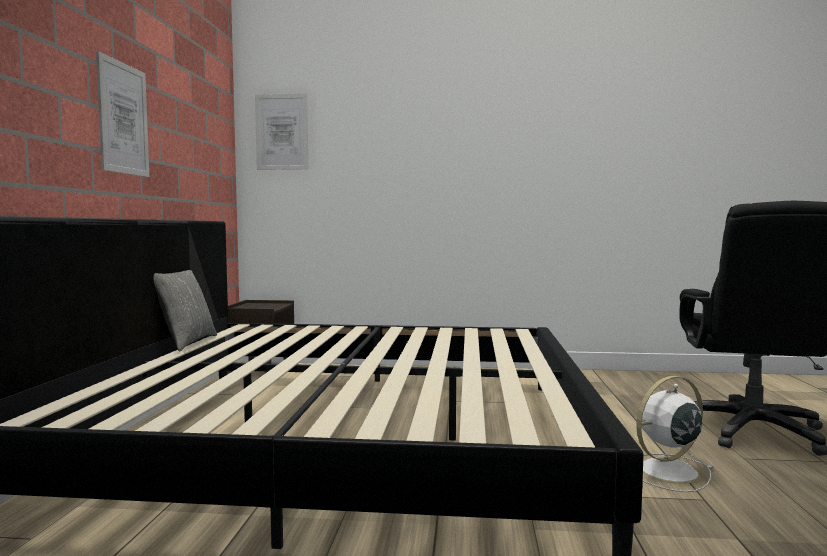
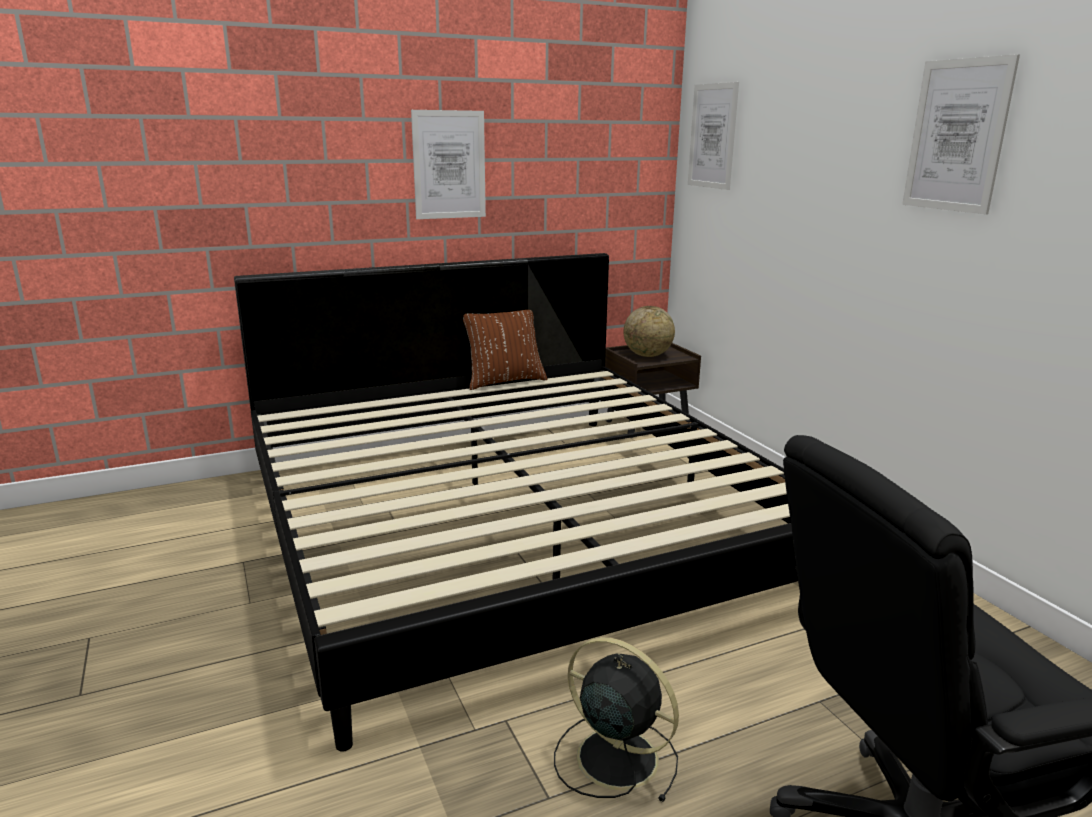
camera: 60 degrees right, 15 degrees up
grey pillow [154,270,217,352] -> brown pillow [463,310,547,390]
white fan [636,376,715,492] -> black fan [554,637,679,803]
none -> globe [623,306,675,357]
none -> picture [902,54,1020,214]

